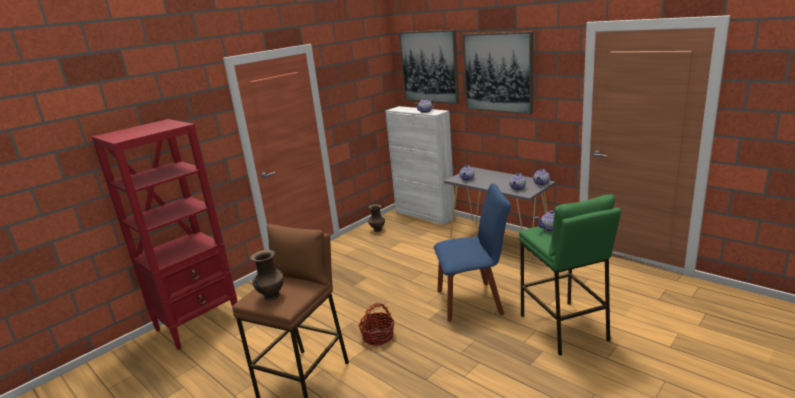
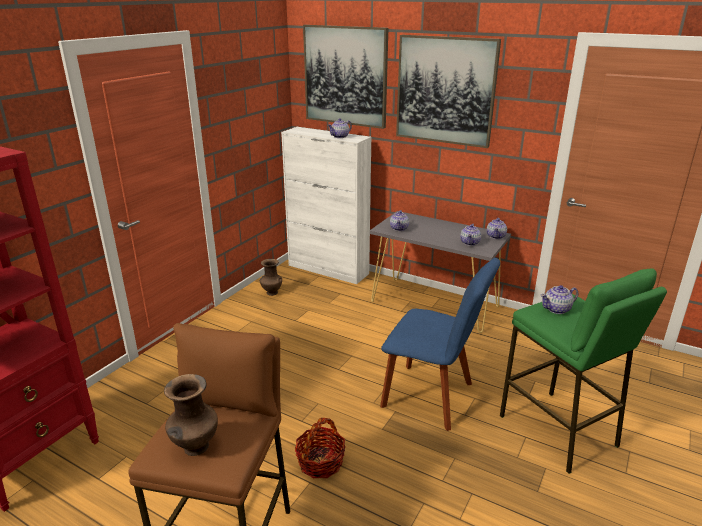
camera: 15 degrees left, 5 degrees up
blue chair [434,183,511,322] -> blue chair turned 45 degrees clockwise [380,258,500,431]

